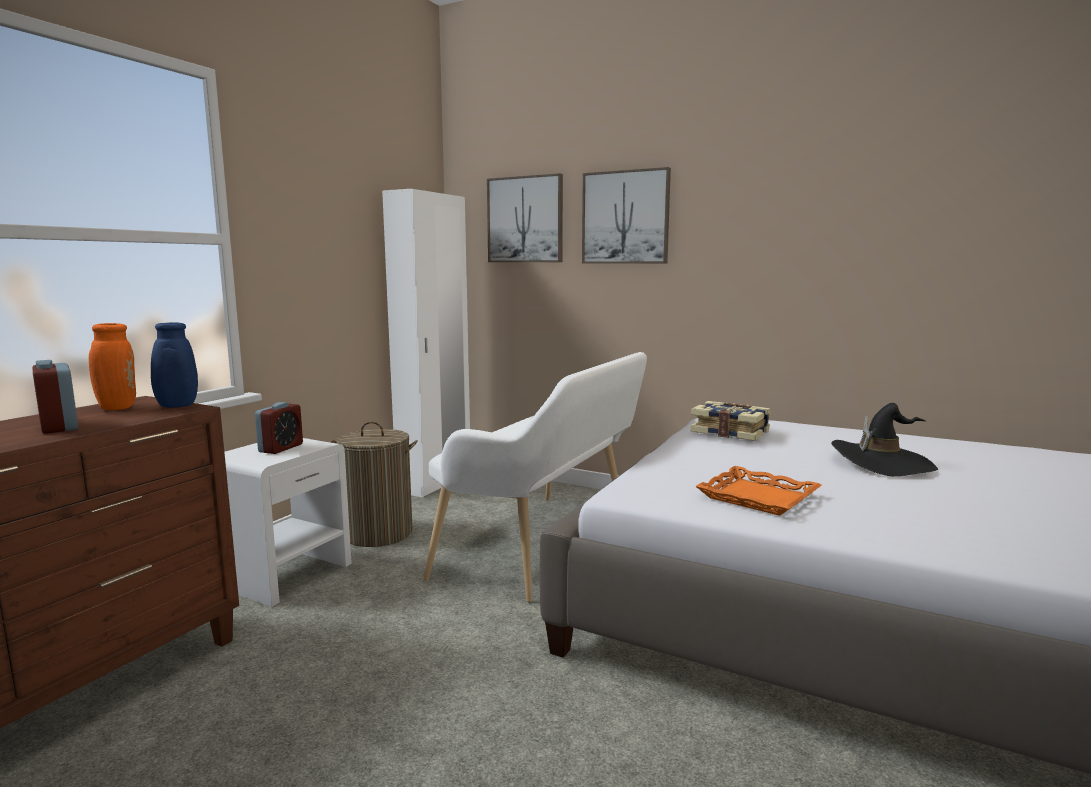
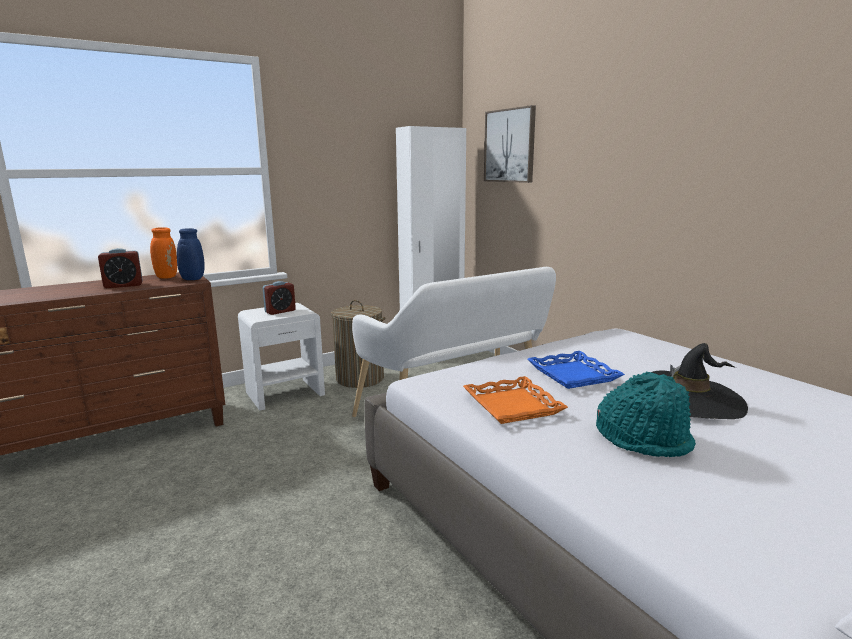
camera: 30 degrees right, 5 degrees up
alarm clock [32,360,78,434] -> alarm clock turned 105 degrees counterclockwise [98,248,143,288]
picture [582,167,671,264] -> none
book [690,401,771,441] -> none
none -> blue tray [528,351,625,389]
none -> turquoise hat [596,372,696,457]

